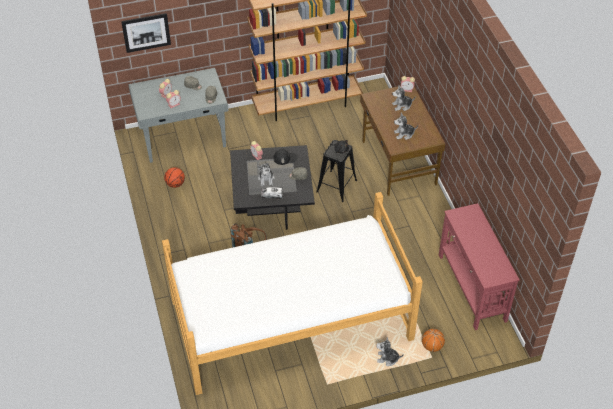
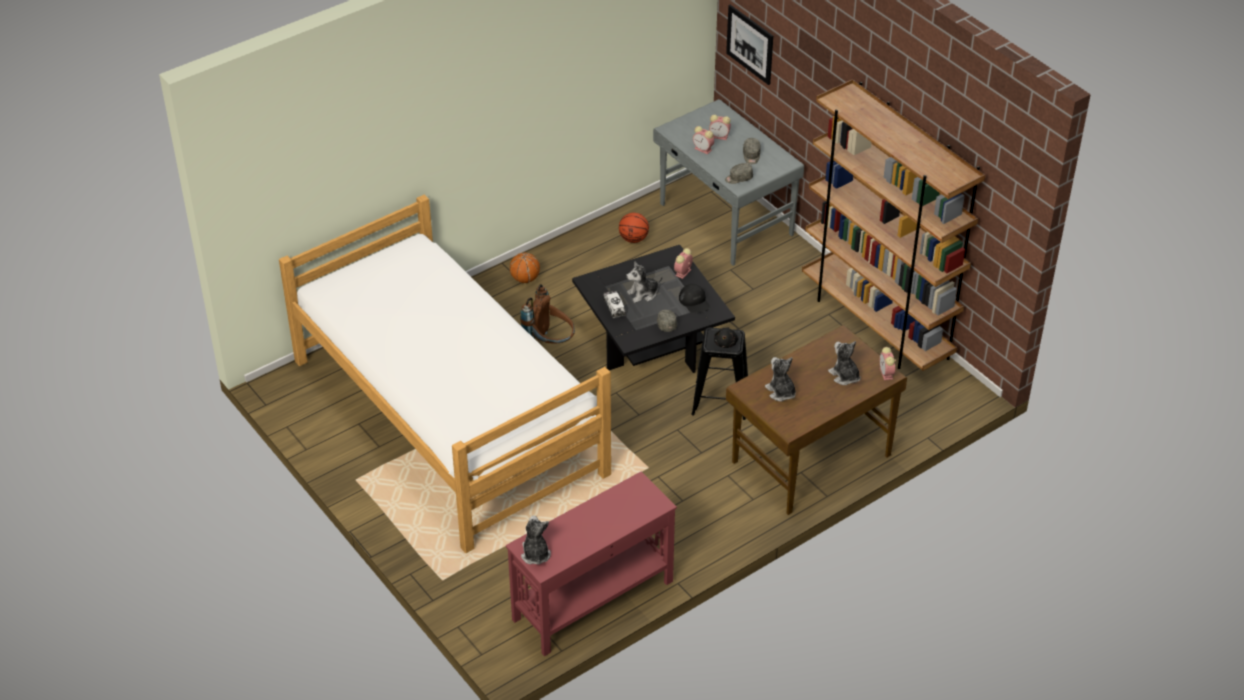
camera: 70 degrees right, 5 degrees down
plush toy [376,337,404,366] -> plush toy moved to [521,516,551,565]
basketball [422,329,445,352] -> basketball moved to [510,253,540,283]

